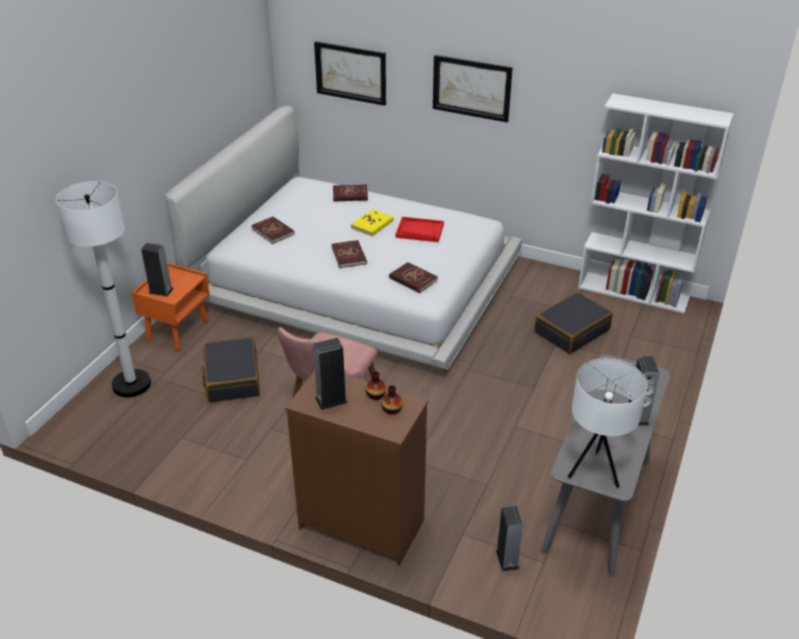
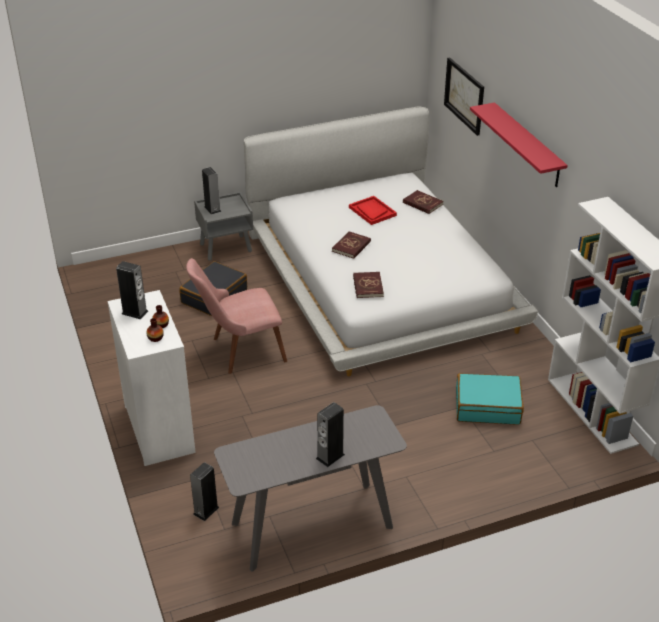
camera: 45 degrees right, 0 degrees up
white floor lamp [56,181,151,397] -> none
orange nightstand [131,262,209,350] -> grey nightstand [194,192,253,261]
red book [251,216,295,244] -> none
brown dresser [285,371,429,566] -> white dresser [107,290,196,466]
yellow book [351,209,394,236] -> none
red tray [395,217,444,242] -> red tray moved to [349,196,397,225]
picture [433,55,513,123] -> red shelf [470,102,568,187]
black suitcase [534,292,613,354] -> turquoise suitcase [456,373,524,424]
white table lamp [568,358,648,487] -> none

